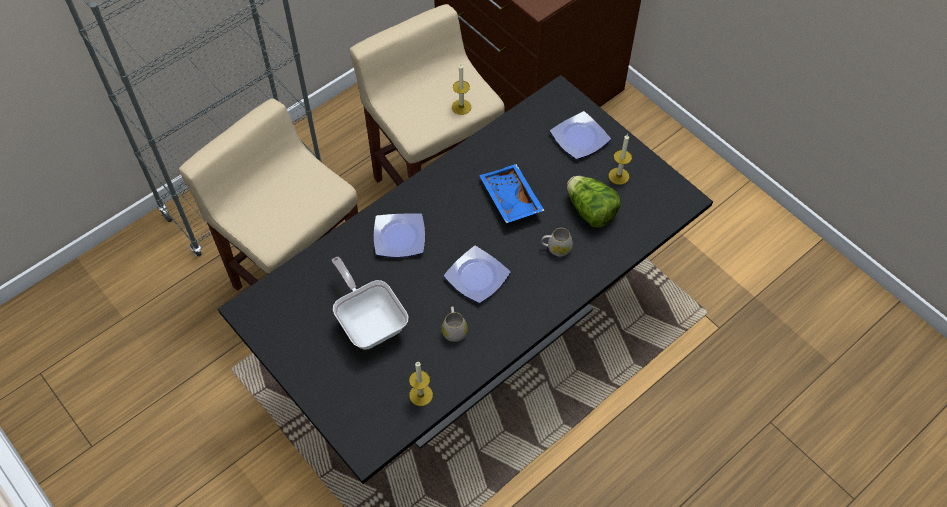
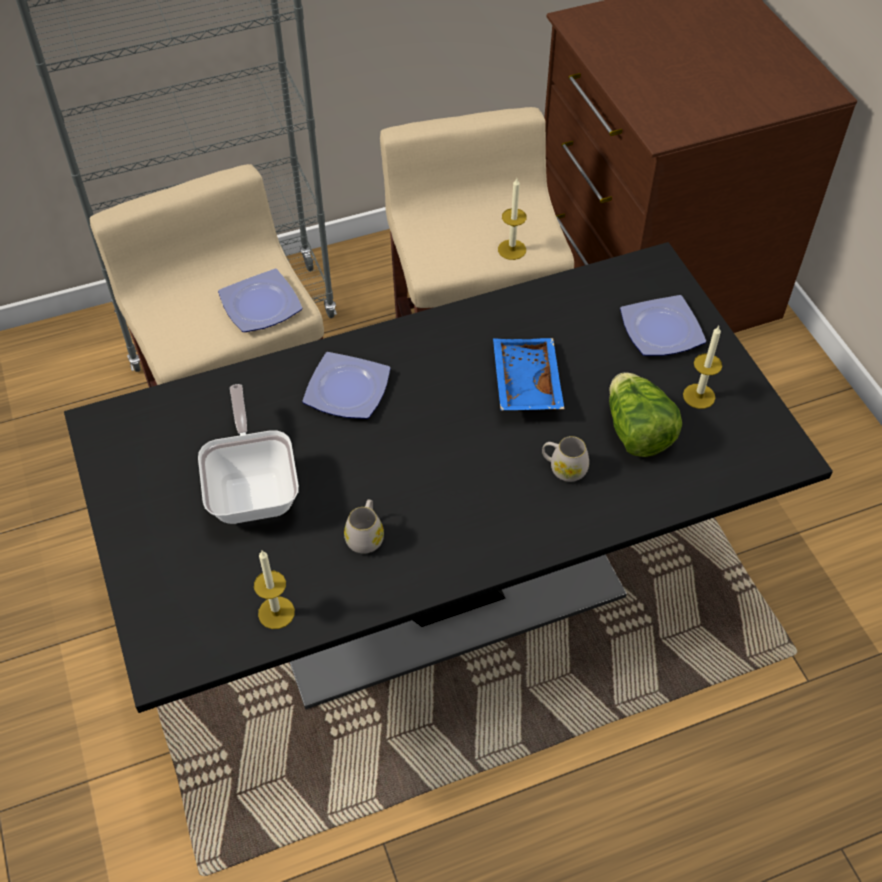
camera: 20 degrees right, 5 degrees down
plate [444,246,510,303] -> plate moved to [218,269,303,332]

